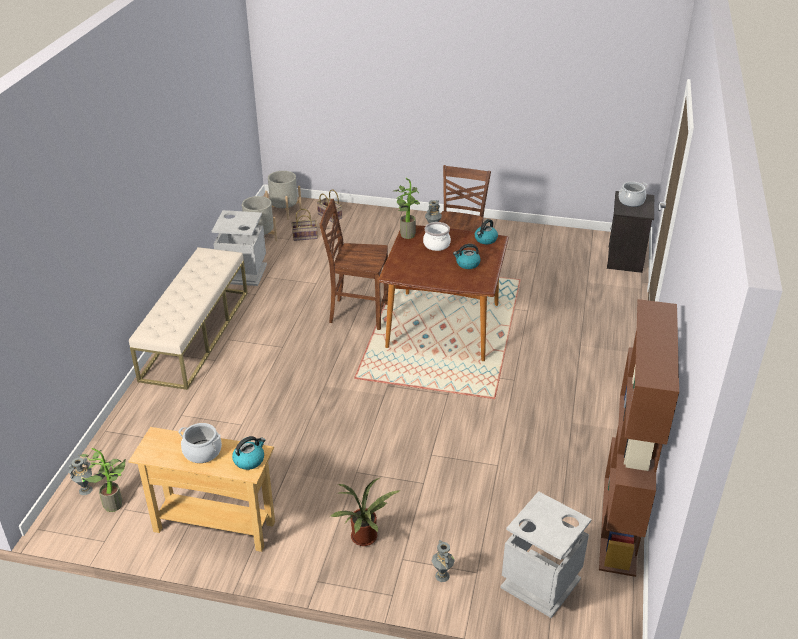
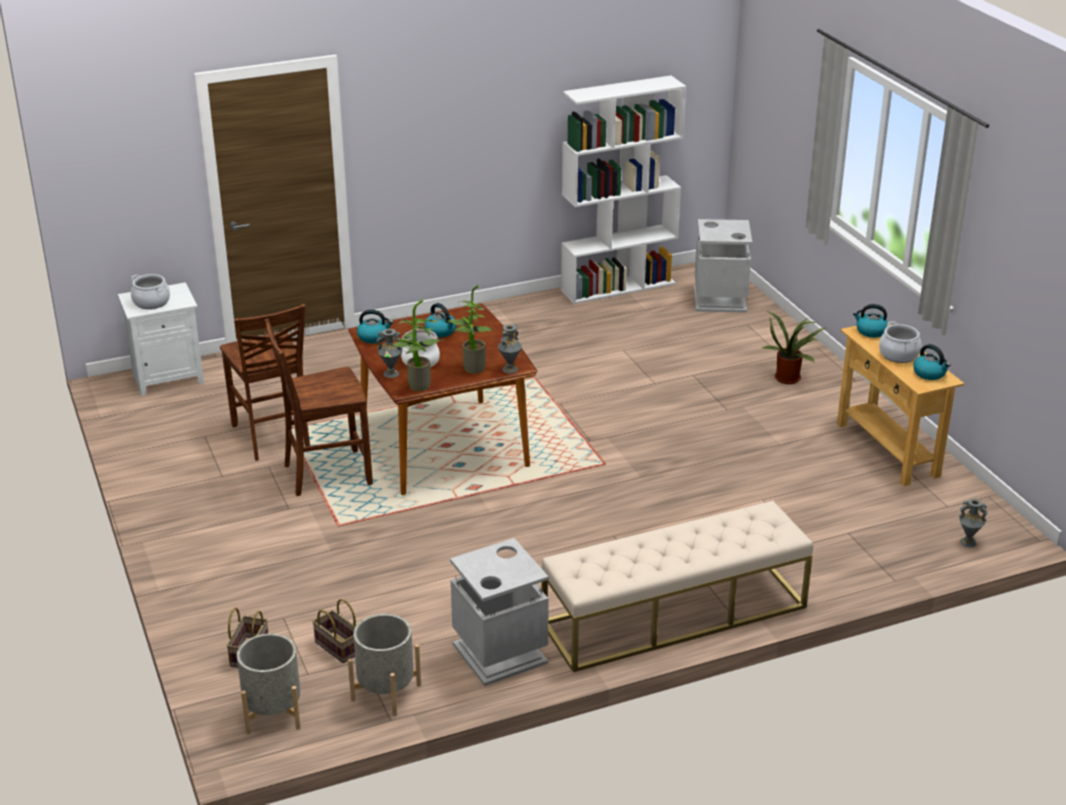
camera: 125 degrees left, 5 degrees down
potted plant [79,448,126,512] -> potted plant moved to [445,285,493,374]
brown chair [319,199,389,330] -> brown chair moved to [220,304,310,461]
grey vase [432,540,455,582] -> grey vase moved to [498,324,522,373]
brown bookcase [599,299,679,577] -> white bookcase [561,76,686,304]
black nightstand [607,191,654,273] -> white nightstand [118,282,204,396]
none -> kettle [913,344,951,380]

